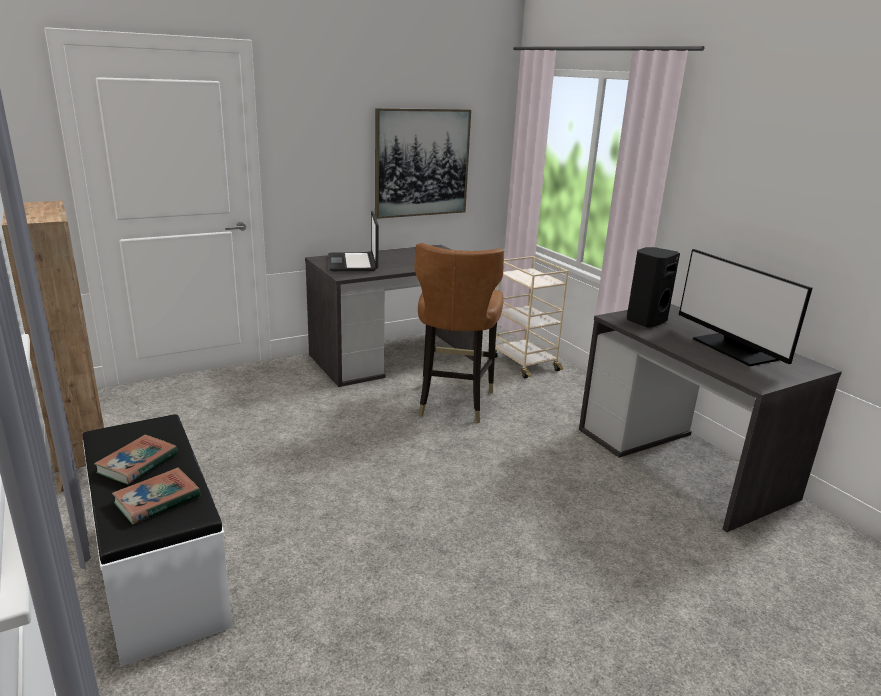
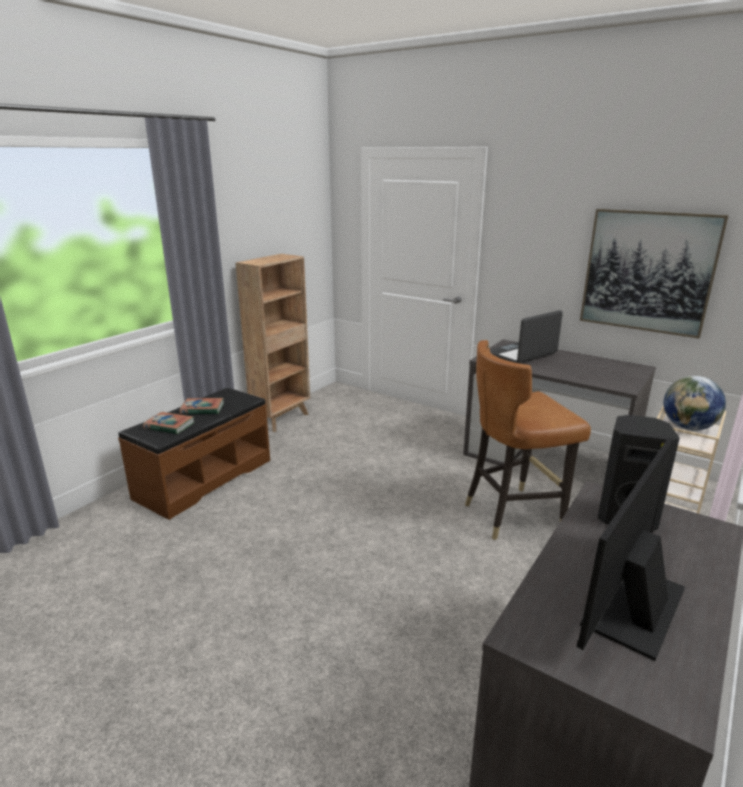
camera: 65 degrees right, 0 degrees up
white bench [83,414,233,667] -> brown bench [118,388,270,520]
none -> globe [664,376,726,430]

